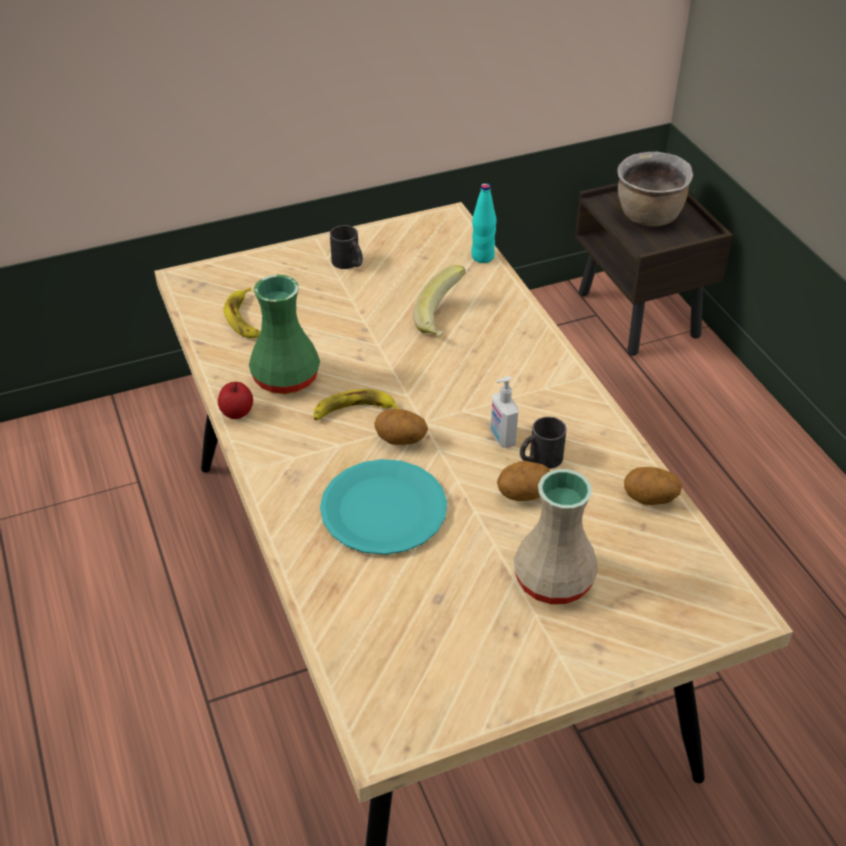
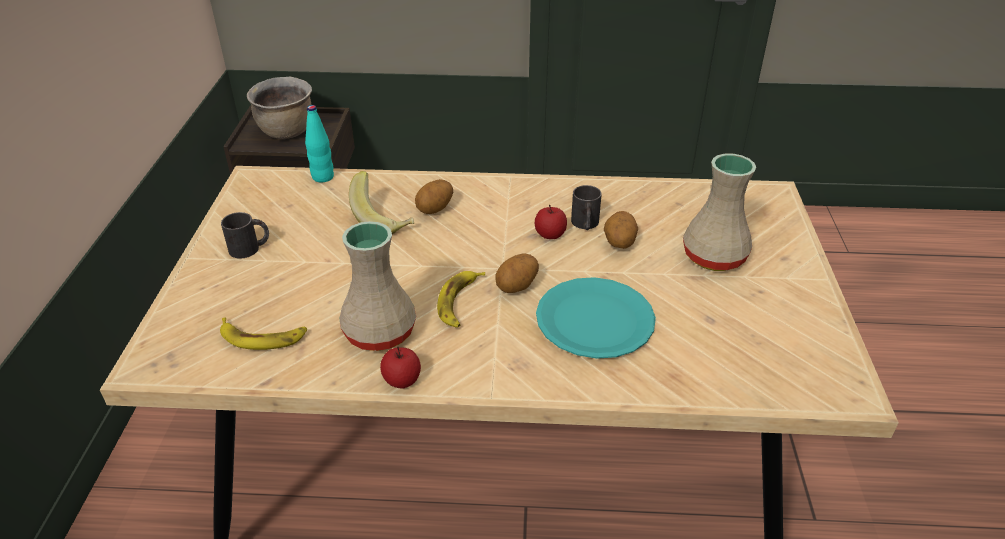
camera: 65 degrees left, 5 degrees down
green vase [249,275,320,394] -> beige vase [340,221,416,351]
soap dispenser [491,376,518,448] -> apple [535,205,567,239]
potato [624,467,682,505] -> potato moved to [415,179,453,214]

